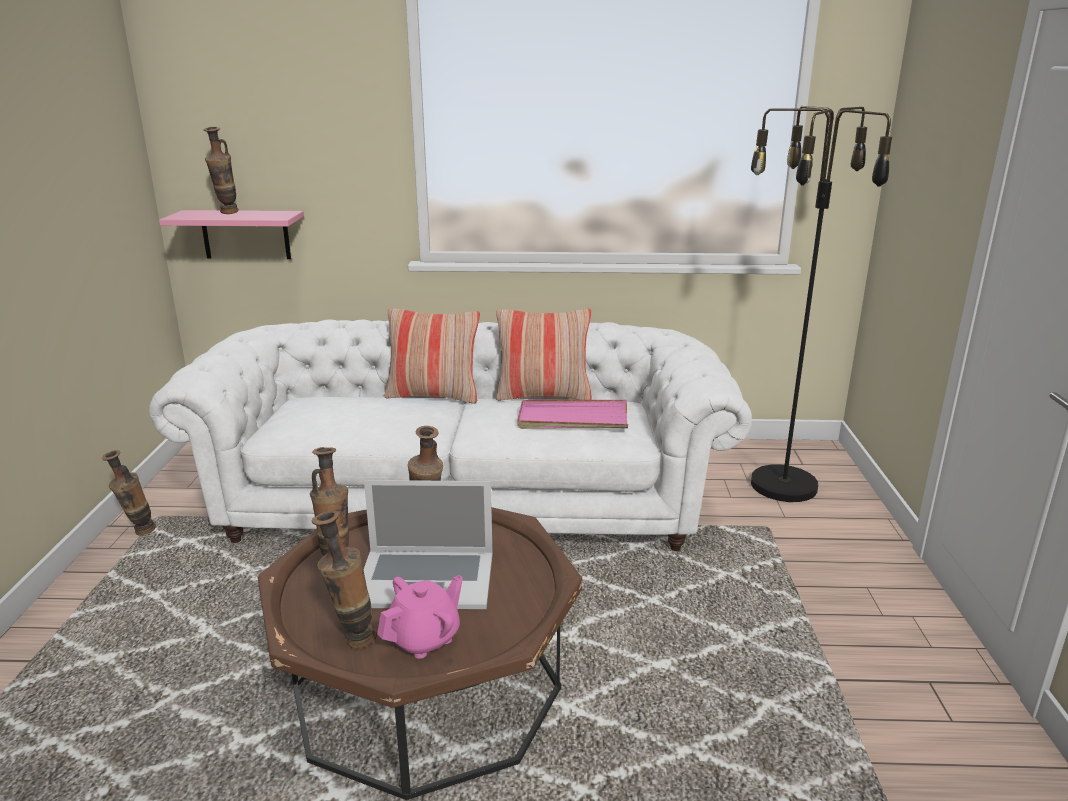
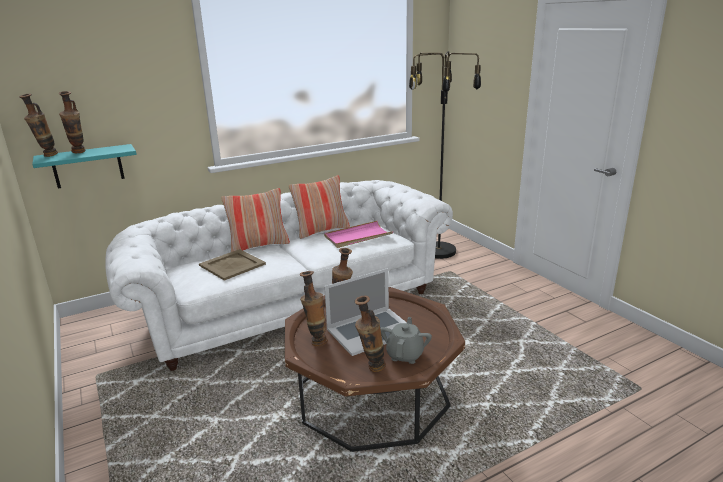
camera: 30 degrees left, 0 degrees up
vase [102,450,156,536] -> vase moved to [19,94,58,157]
pink shelf [159,210,304,259] -> turquoise shelf [32,144,137,189]
pink teapot [377,575,463,659] -> grey teapot [380,317,432,364]
none -> beige tray [199,249,266,281]

